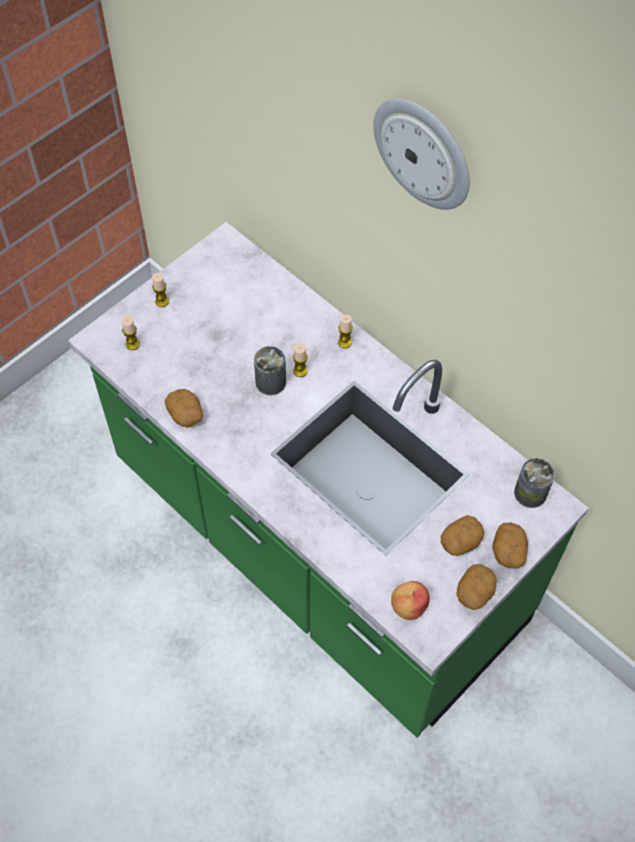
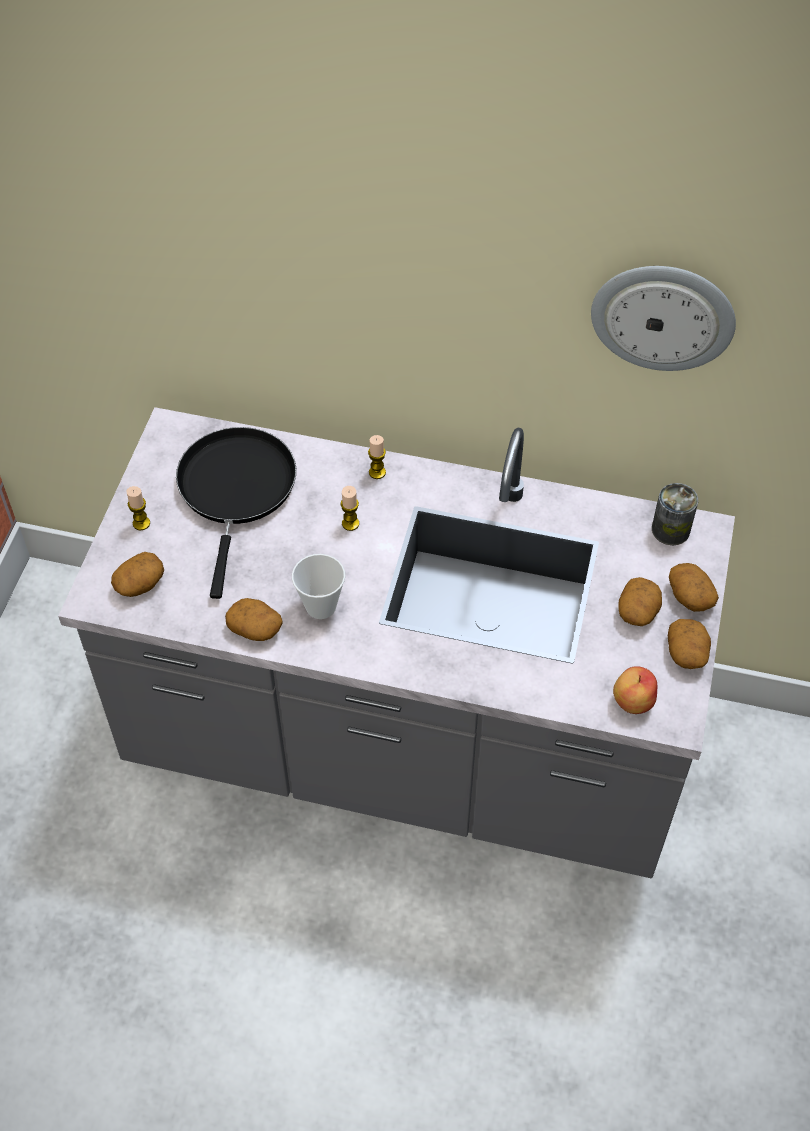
camera: 30 degrees left, 5 degrees down
green counter [68,222,589,738] -> grey counter [58,407,735,878]
candle [121,316,140,350] -> potato [111,552,164,597]
can [254,346,286,395] -> none
wall clock [374,98,470,210] -> wall clock moved to [591,266,736,371]
none -> black frying pan [176,427,296,599]
none -> cup [292,554,345,619]

